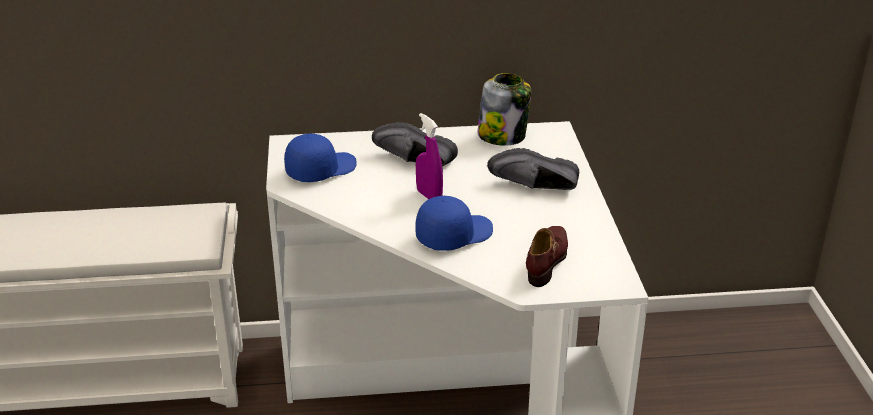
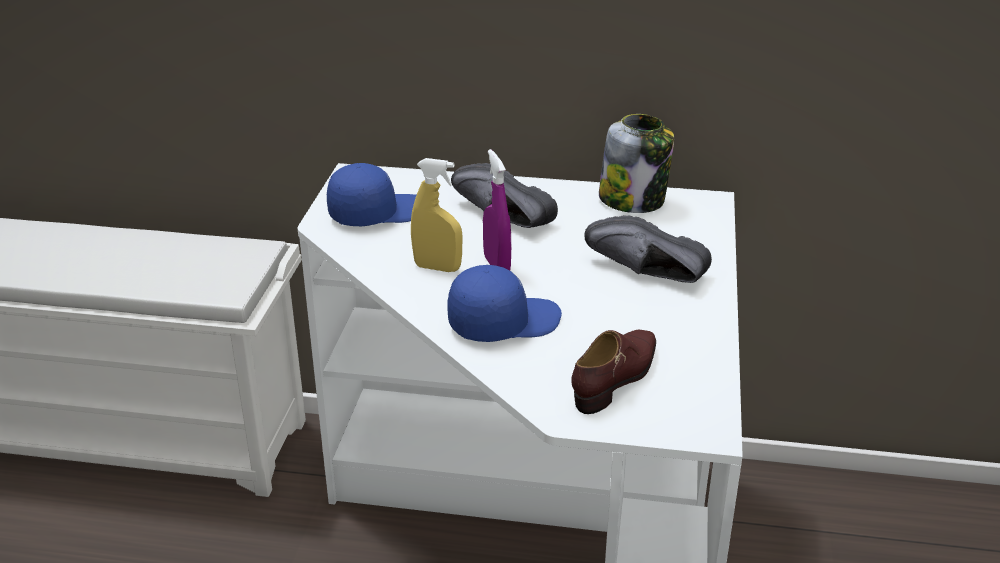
camera: 15 degrees right, 0 degrees up
none -> yellow spray bottle [411,158,463,272]

